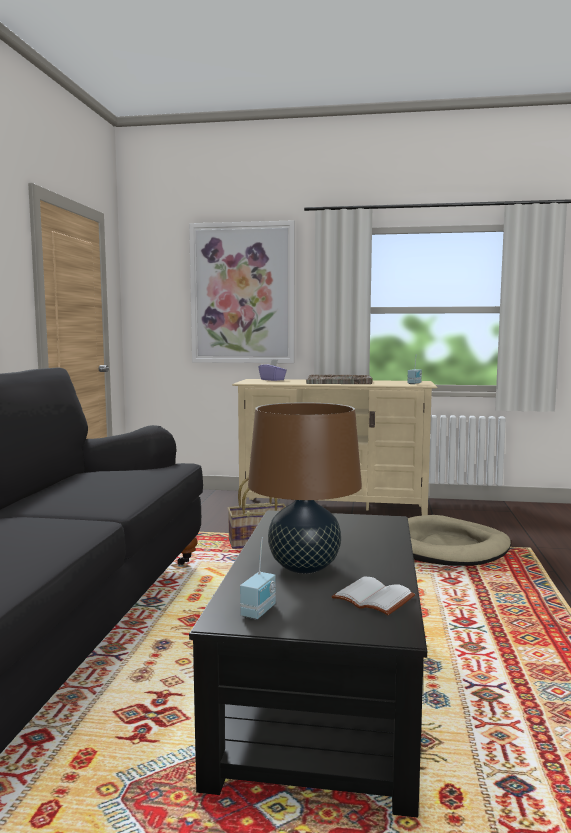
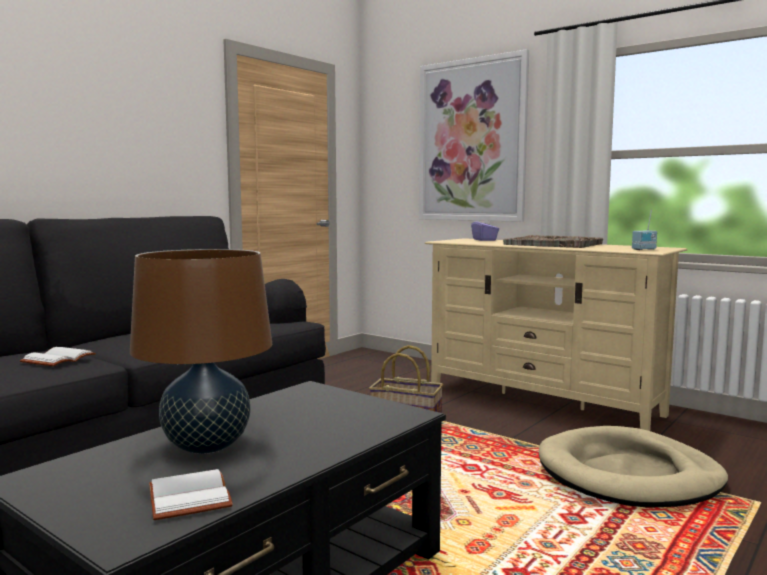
camera: 30 degrees right, 0 degrees up
radio [240,537,276,619] -> none
none -> white book [20,347,96,367]

